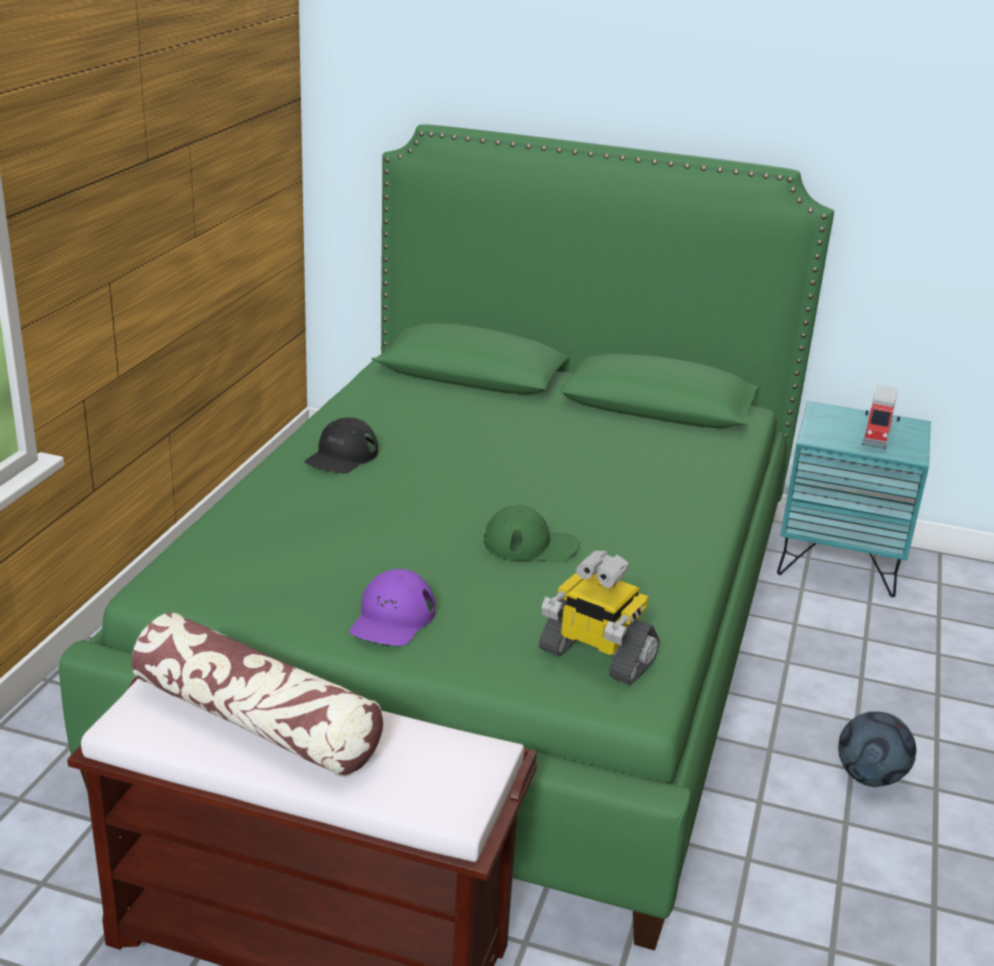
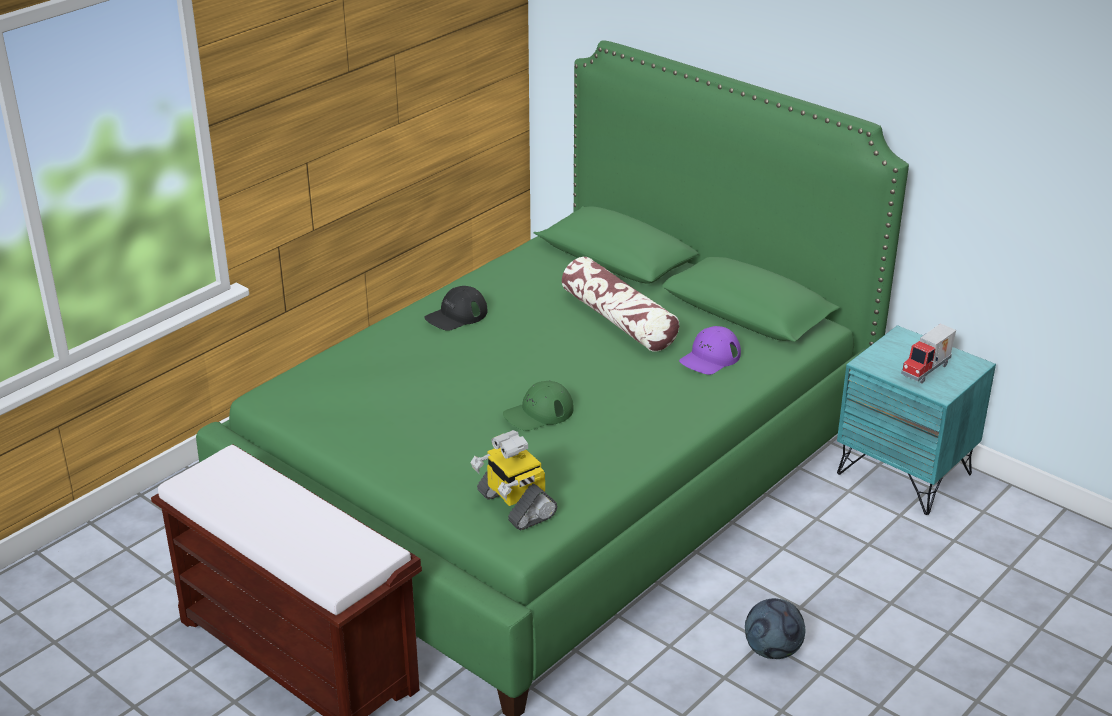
camera: 25 degrees right, 5 degrees up
pillow [132,613,383,776] -> pillow moved to [562,257,679,352]
purple cap [349,569,435,646] -> purple cap moved to [679,326,741,375]
green cap [483,505,579,562] -> green cap turned 120 degrees clockwise [503,381,573,431]

